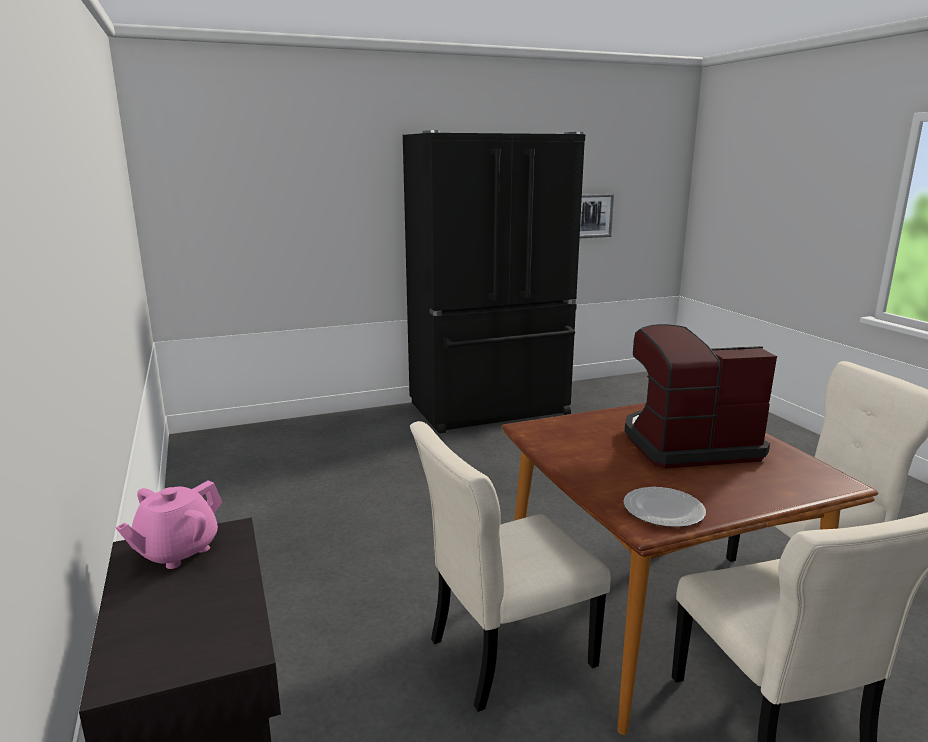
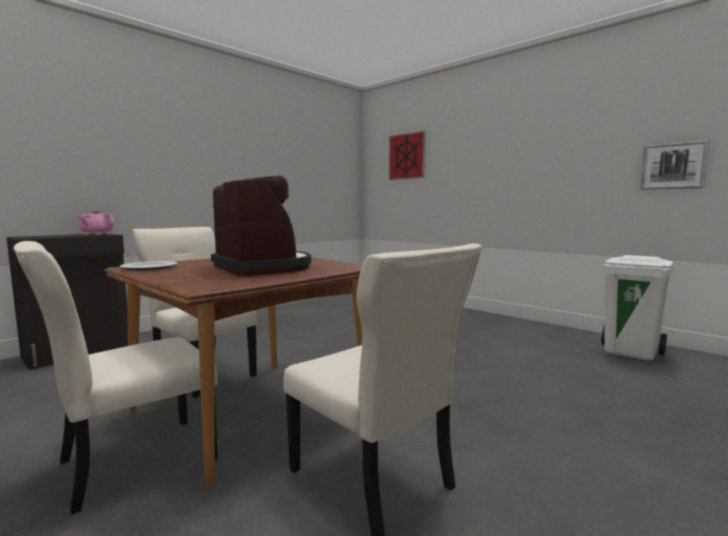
camera: 65 degrees right, 10 degrees down
black fridge [403,130,585,434] -> none
none -> picture [388,131,425,180]
none -> white trash can [602,255,674,361]

